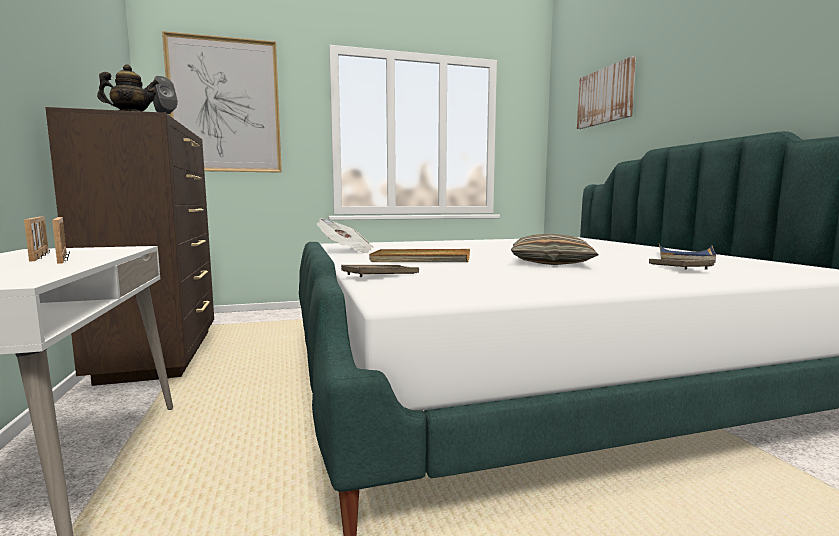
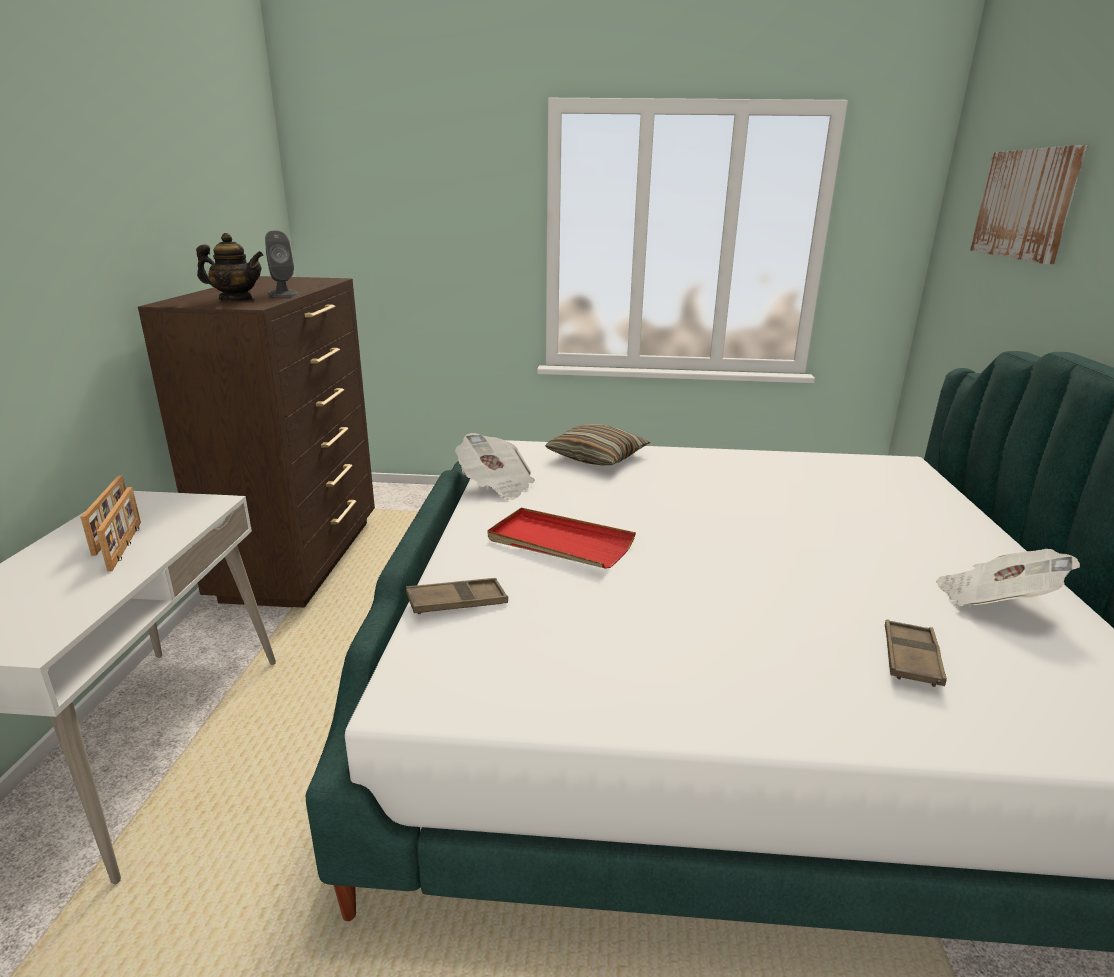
camera: 20 degrees right, 15 degrees up
picture [162,31,282,173] -> none
beige tray [369,249,470,262] -> red tray [488,508,636,569]
pillow [511,234,598,265] -> pillow moved to [545,424,650,465]
blue tray [659,244,716,263] -> newspaper [936,549,1080,606]

